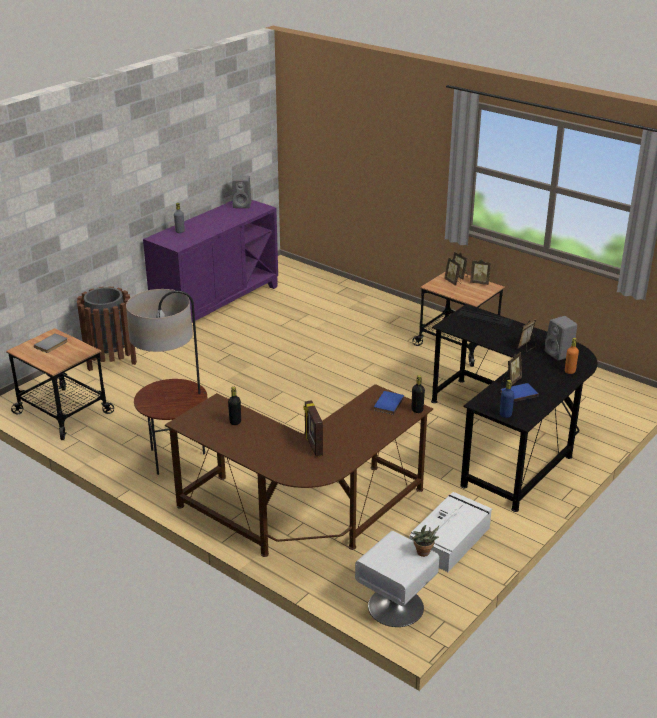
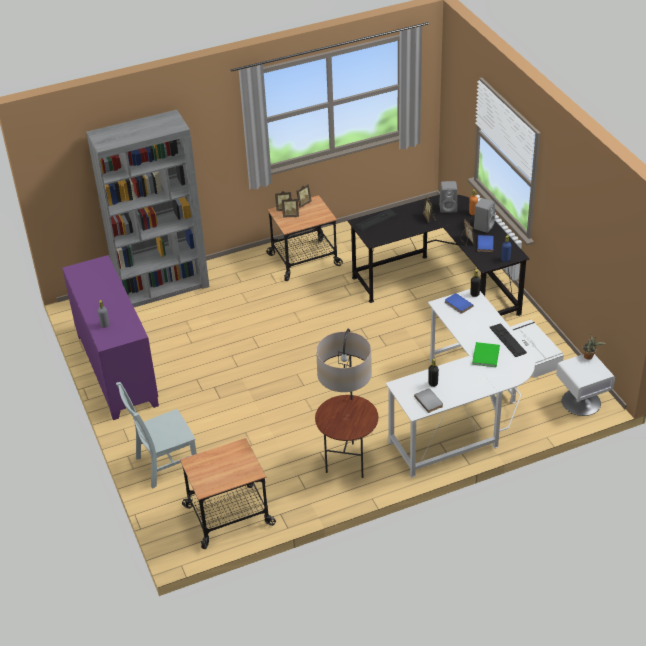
camera: 60 degrees left, 10 degrees up
grey book [34,333,68,353] -> grey book moved to [414,388,443,413]
brown trash can [77,287,137,371] -> grey chair [116,382,197,488]
brown desk [165,384,433,557] -> white desk [386,289,535,477]
grey speaker [232,175,251,208] -> grey speaker moved to [474,198,495,233]
picture frame [303,400,323,457] -> green book [472,342,500,367]
none -> grey bookcase [86,110,209,307]
none -> keyboard [489,323,527,357]

